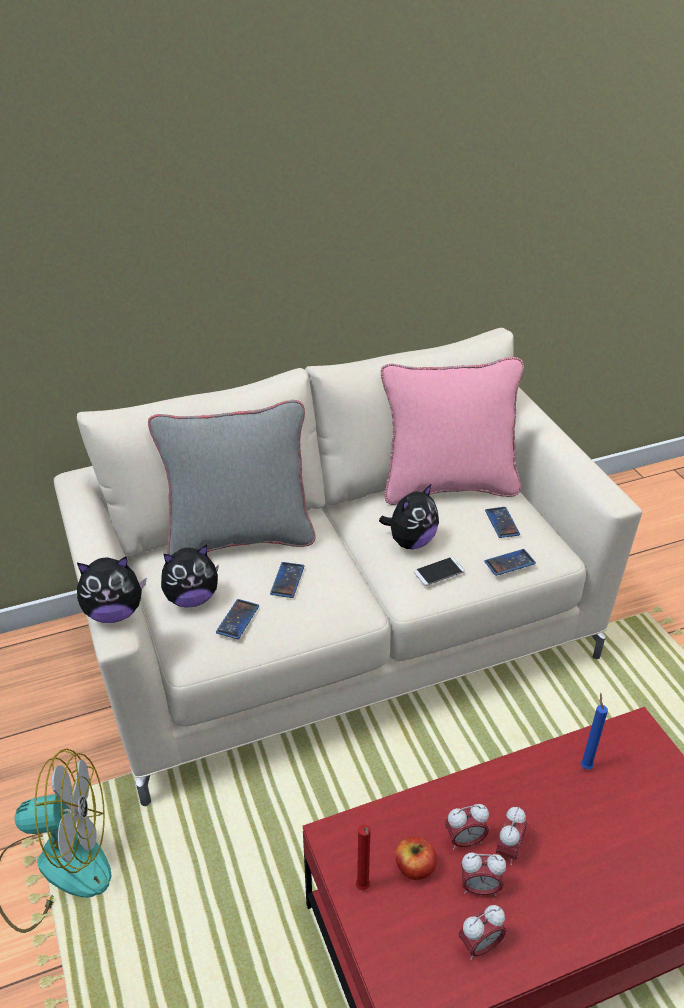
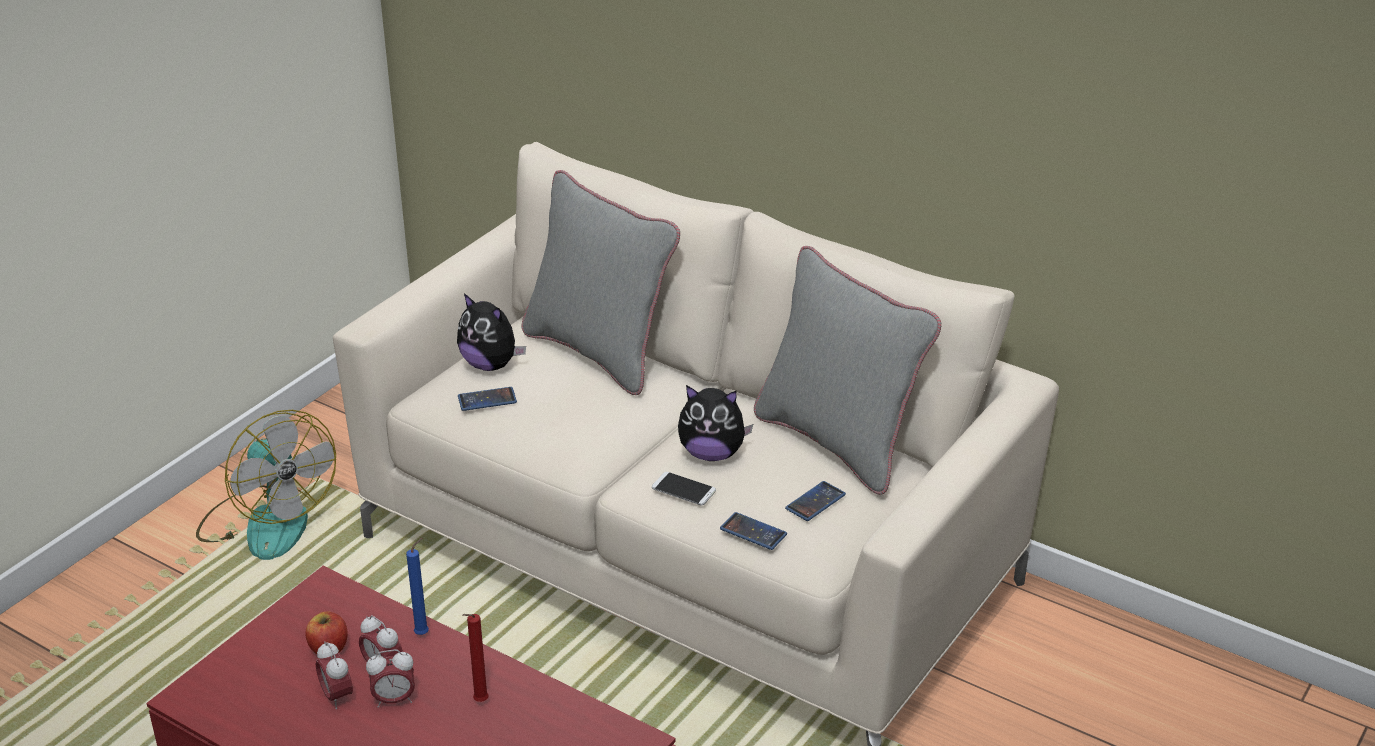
camera: 55 degrees right, 5 degrees down
plush toy [77,556,146,623] -> none
phone [270,562,304,598] -> none
red candle [356,824,371,890] -> red candle moved to [463,614,489,702]
pink pillow [381,357,524,505] -> grey pillow [754,246,941,495]
alarm clock [459,905,506,960] -> none
blue candle [581,693,608,770] -> blue candle moved to [406,538,429,635]

